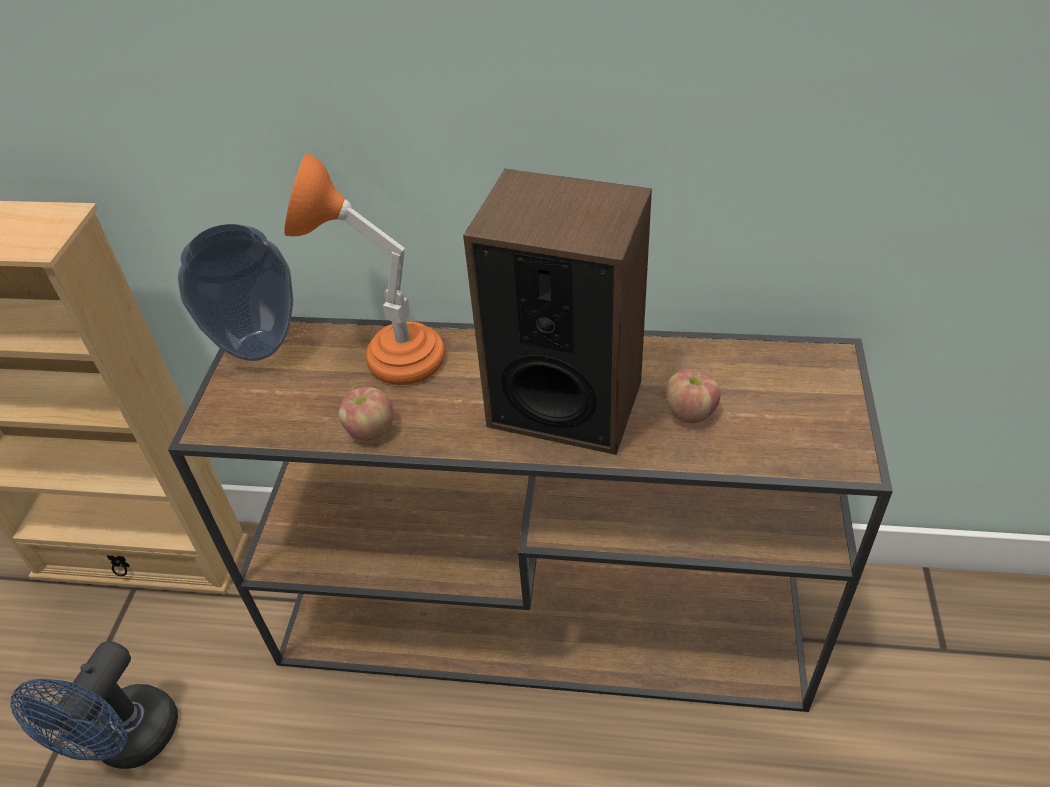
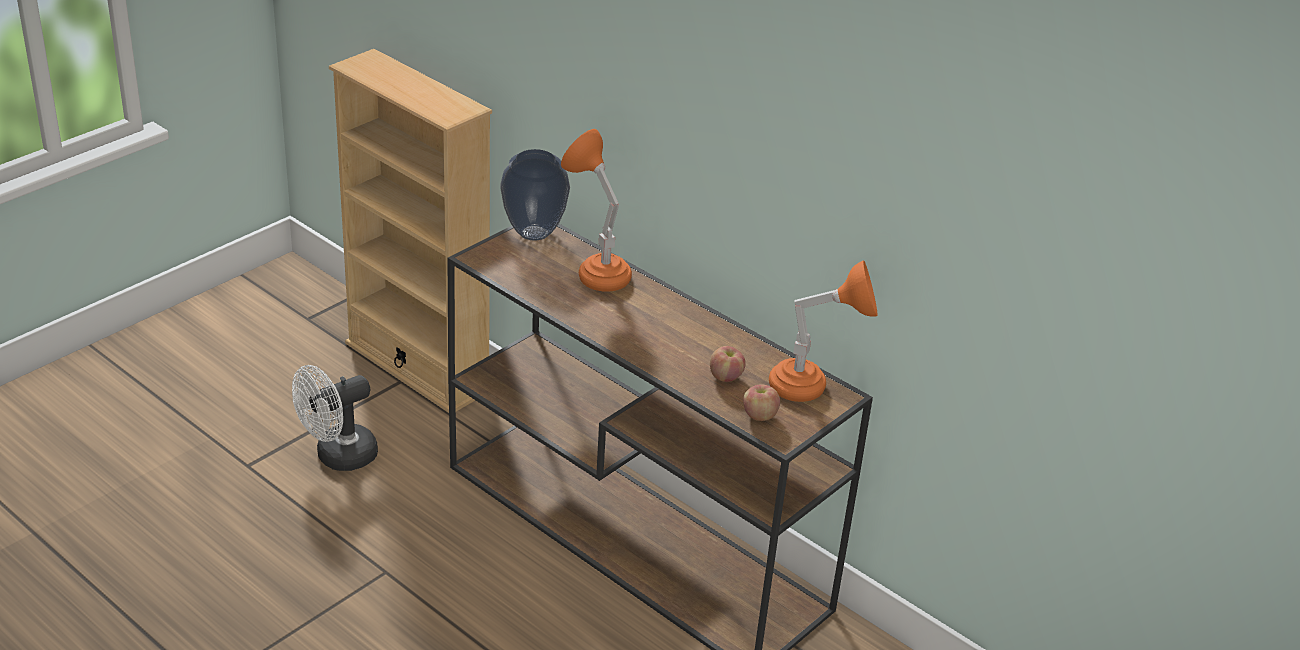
camera: 30 degrees right, 10 degrees down
blue fan [10,641,178,769] -> white fan [292,365,378,471]
apple [339,387,393,441] -> apple moved to [743,384,780,421]
speaker [463,169,652,455] -> none
none -> orange table lamp [769,260,877,402]

